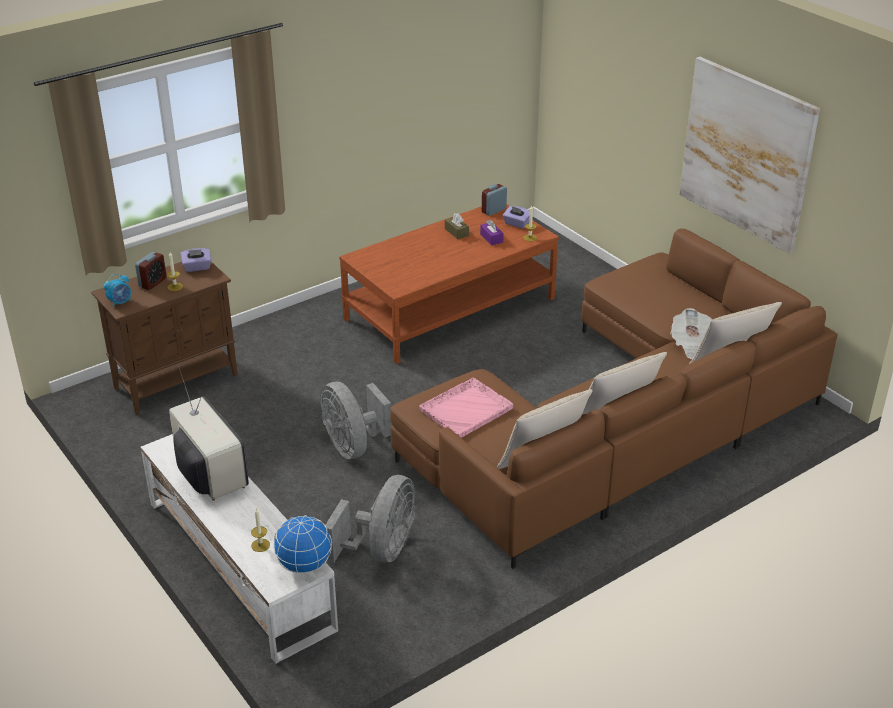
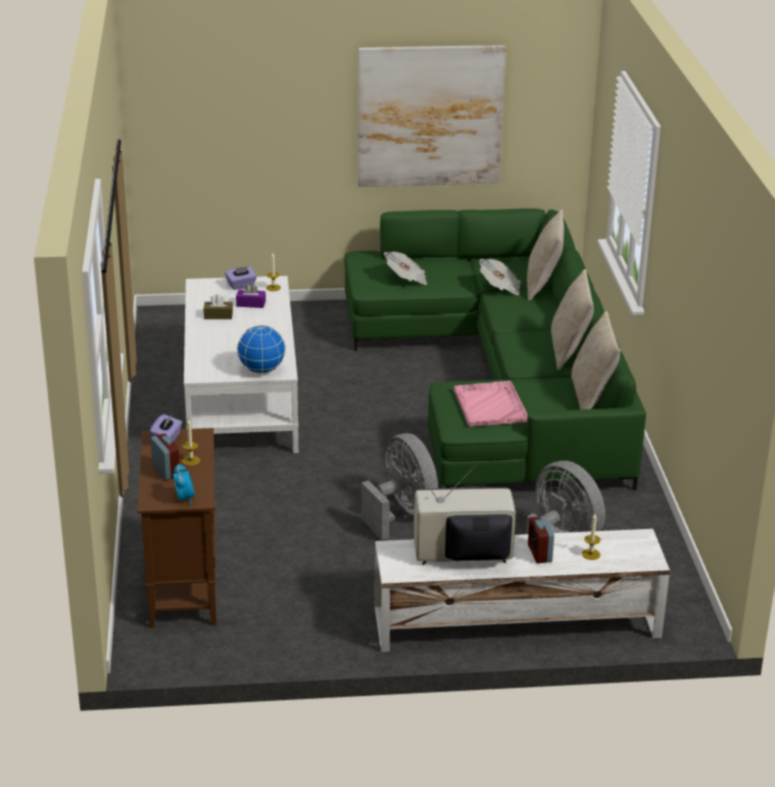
camera: 60 degrees left, 5 degrees down
globe [273,515,332,574] -> globe moved to [237,325,286,374]
grey fan [320,382,392,459] -> grey fan turned 120 degrees counterclockwise [361,433,438,540]
brown coffee table [339,204,559,364] -> white coffee table [184,276,299,453]
brown sofa [390,229,838,569] -> green sofa [344,209,646,490]
alarm clock [482,184,507,216] -> alarm clock moved to [528,516,554,563]
none -> newspaper [384,252,427,285]

